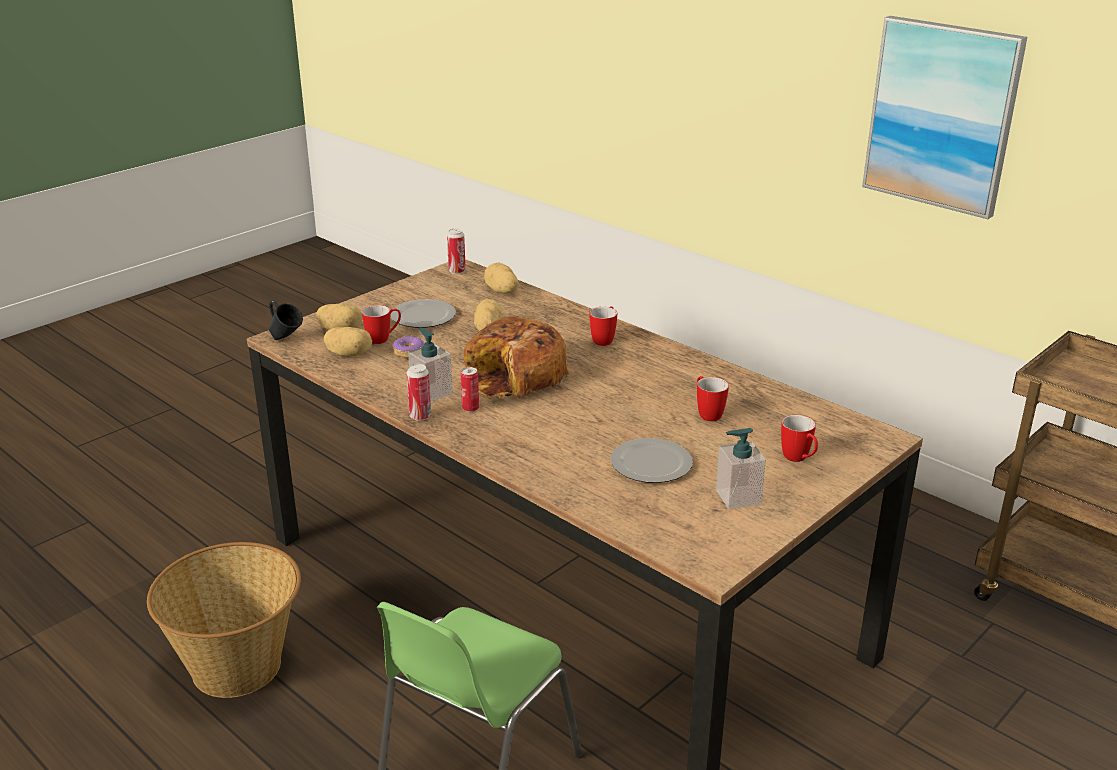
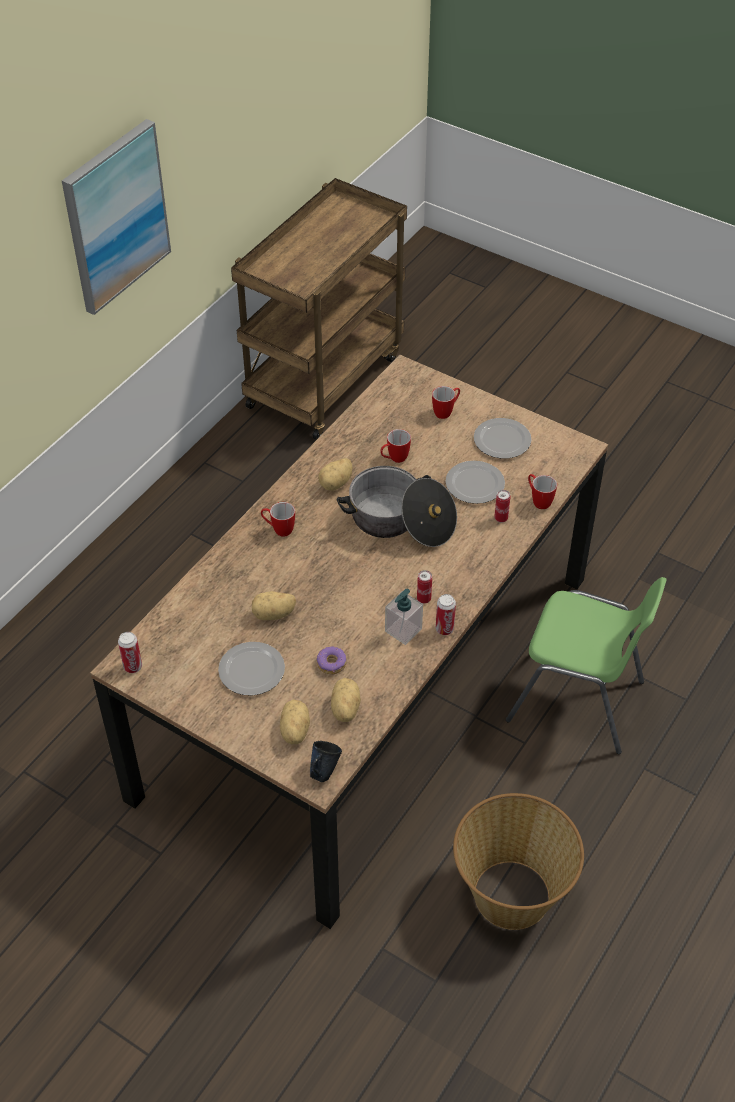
camera: 100 degrees left, 20 degrees up
mug [362,305,401,344] -> mug moved to [528,474,557,509]
bread [464,316,570,399] -> none
potato [484,263,519,294] -> potato moved to [318,458,353,491]
soap dispenser [716,428,766,509] -> plate [474,418,531,459]
none -> cooking pot [337,466,457,547]
none -> can [494,490,510,522]

